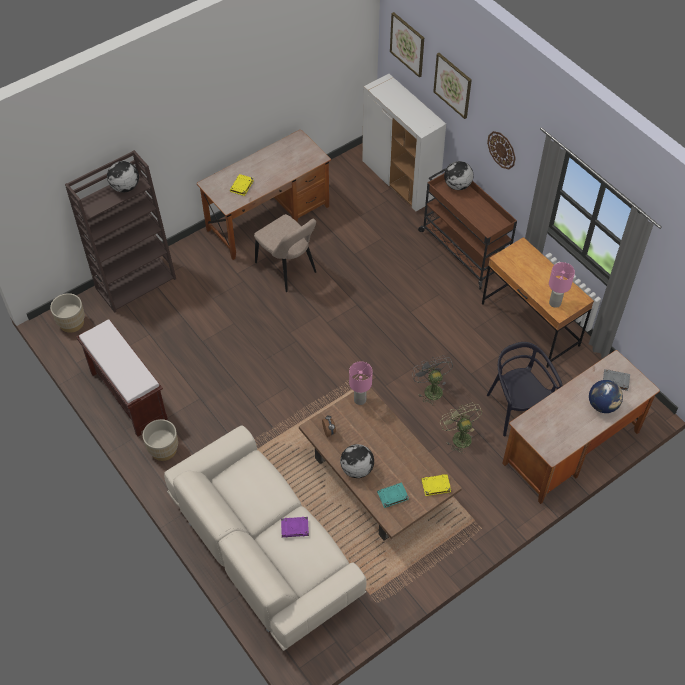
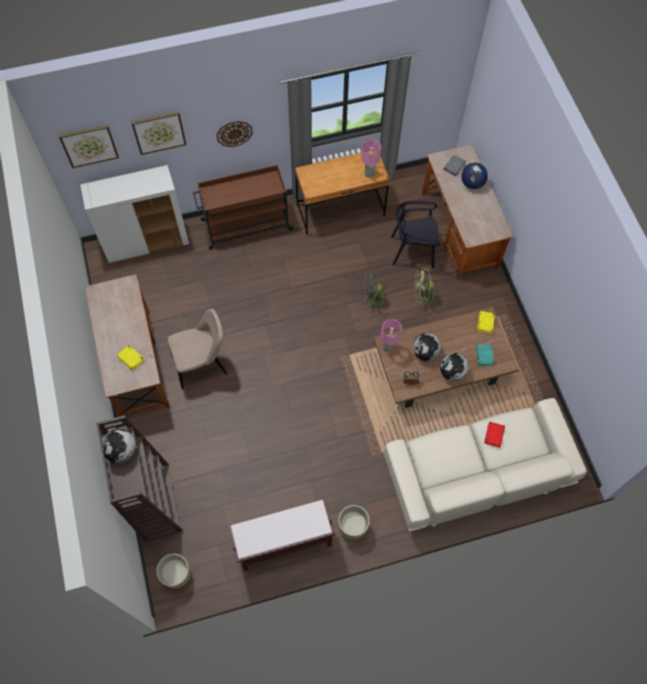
camera: 70 degrees left, 10 degrees up
purple book [281,517,309,538] -> red book [484,422,505,448]
globe [444,161,473,190] -> globe moved to [413,333,441,361]

